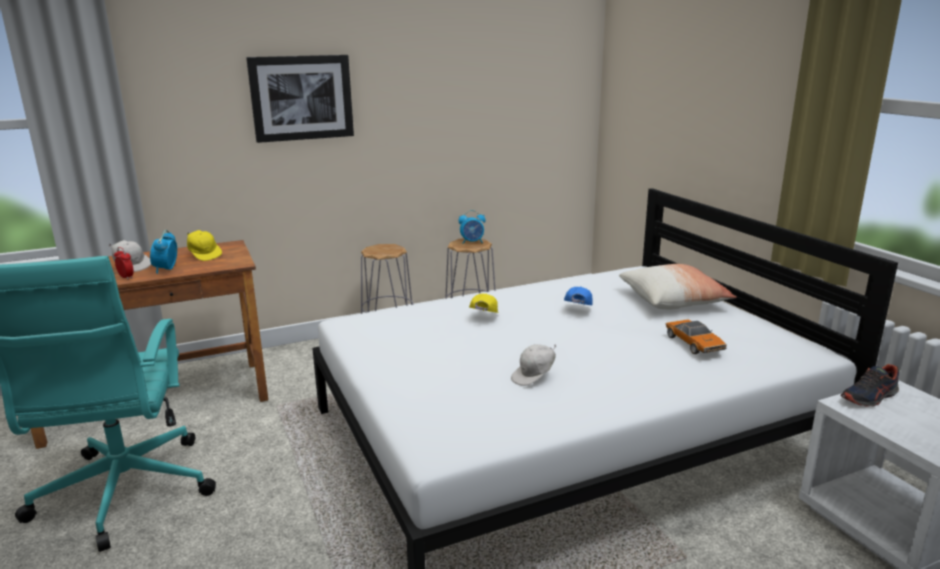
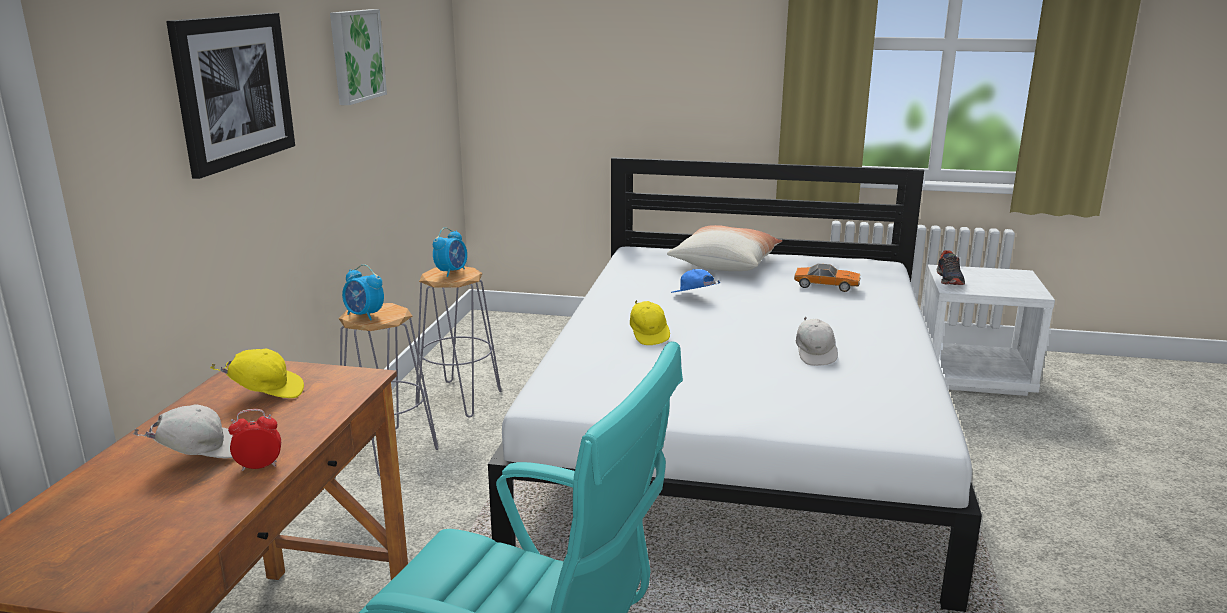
camera: 55 degrees left, 0 degrees up
alarm clock [150,230,177,274] -> alarm clock moved to [342,264,384,321]
yellow cap [469,293,499,313] -> yellow cap turned 150 degrees counterclockwise [630,300,670,345]
none -> picture [330,9,387,105]

